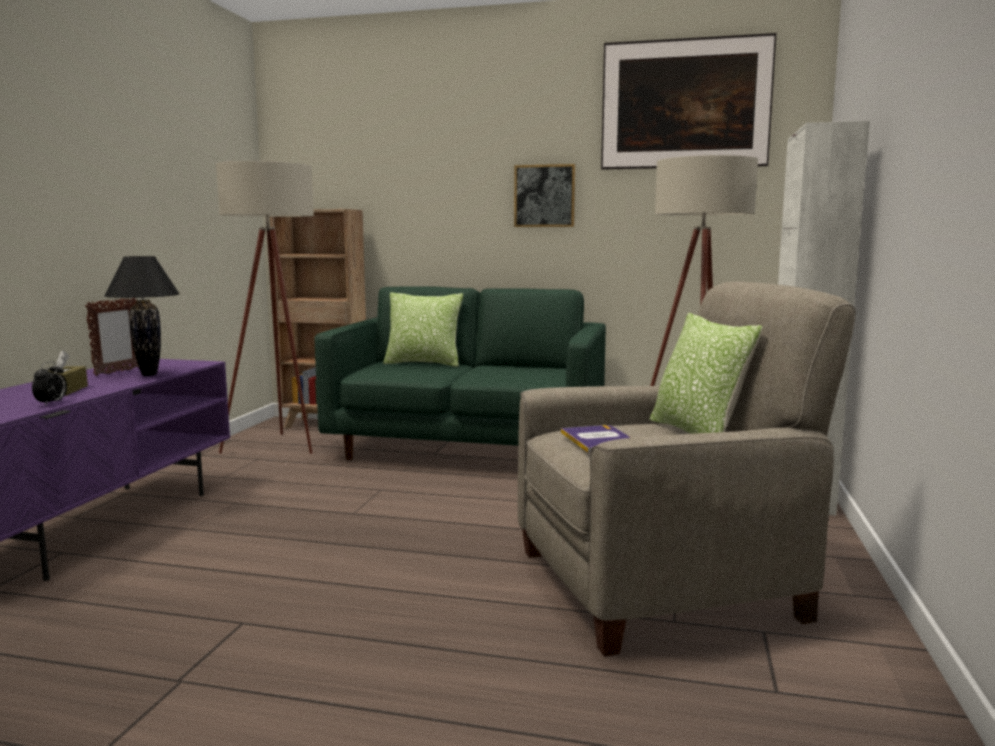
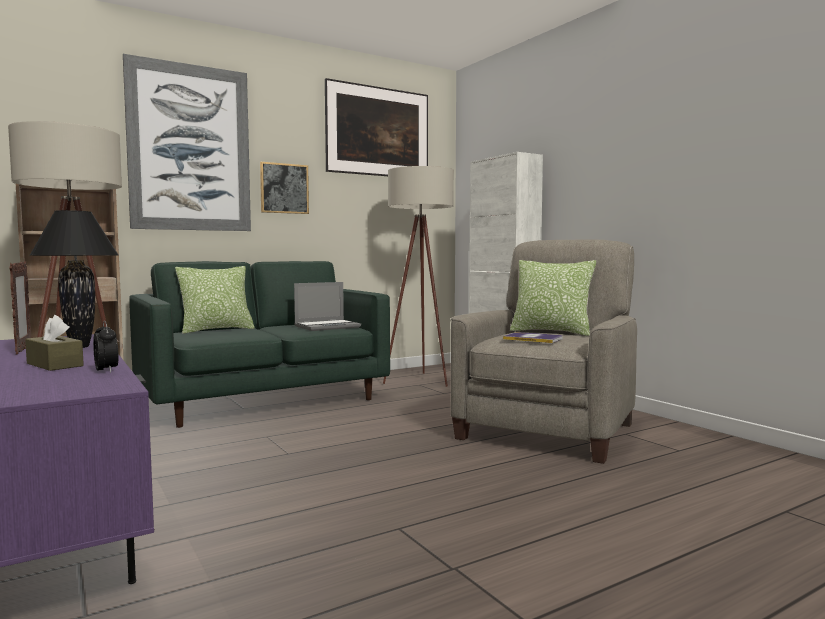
camera: 45 degrees left, 5 degrees down
none -> picture [123,54,251,231]
none -> laptop [294,282,361,331]

